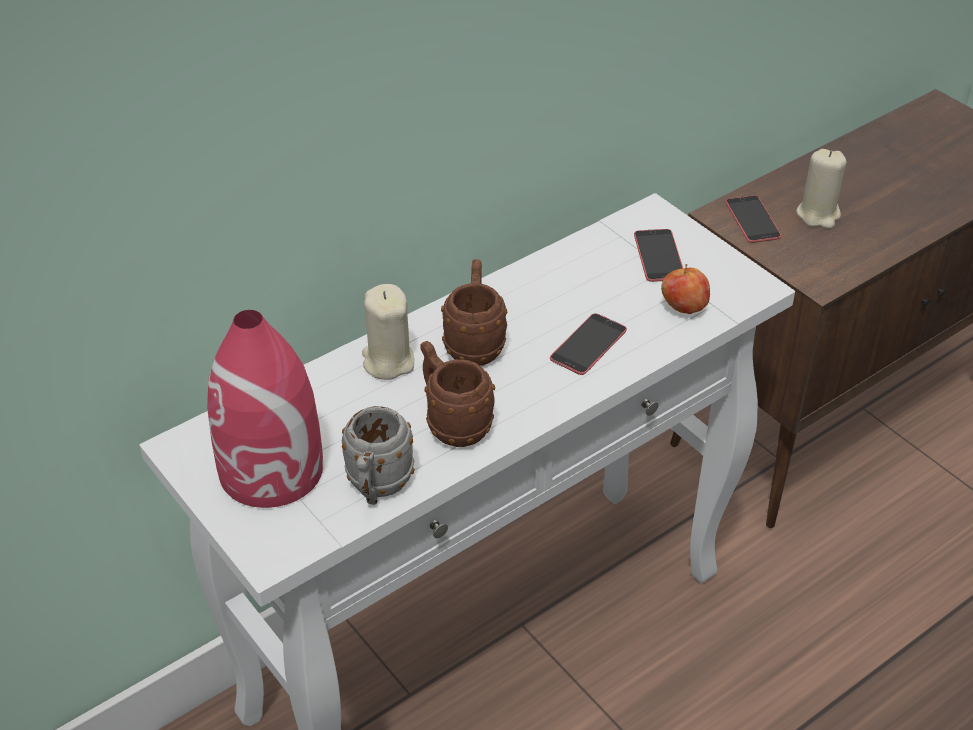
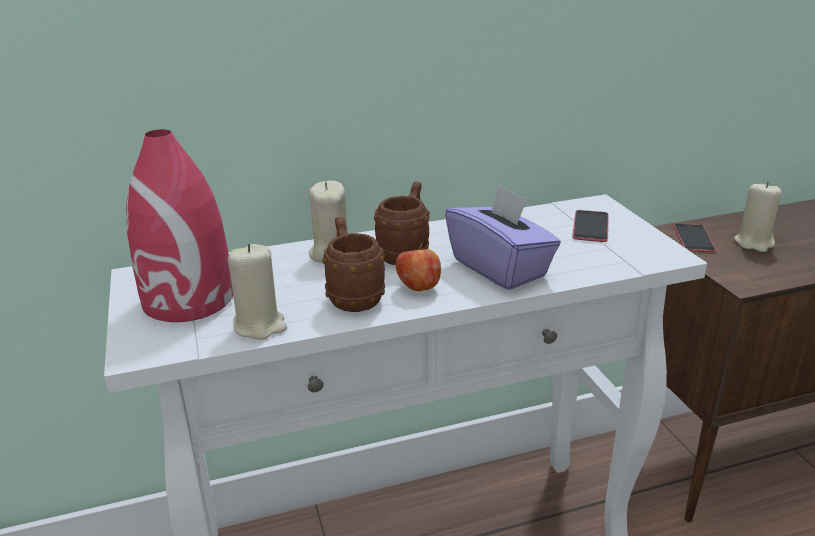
camera: 20 degrees right, 15 degrees down
grey mug [342,406,415,505] -> beige candle [228,244,287,340]
phone [550,313,627,375] -> purple tissue box [445,185,561,290]
apple [661,264,710,314] -> apple moved to [396,243,441,291]

